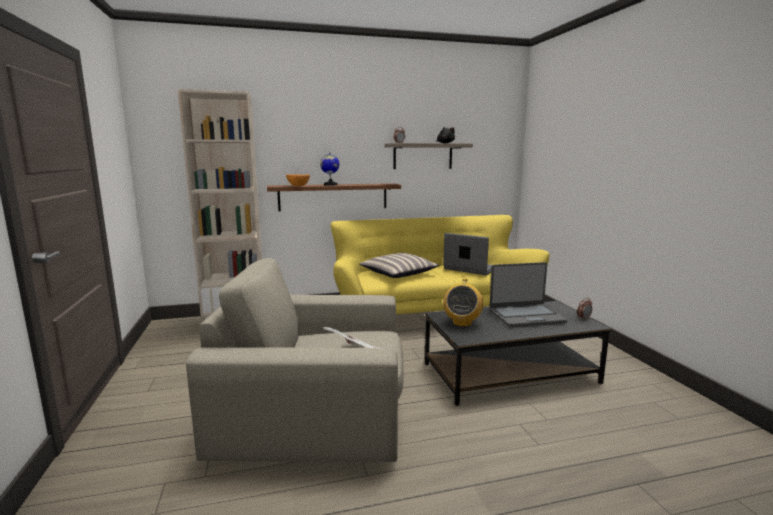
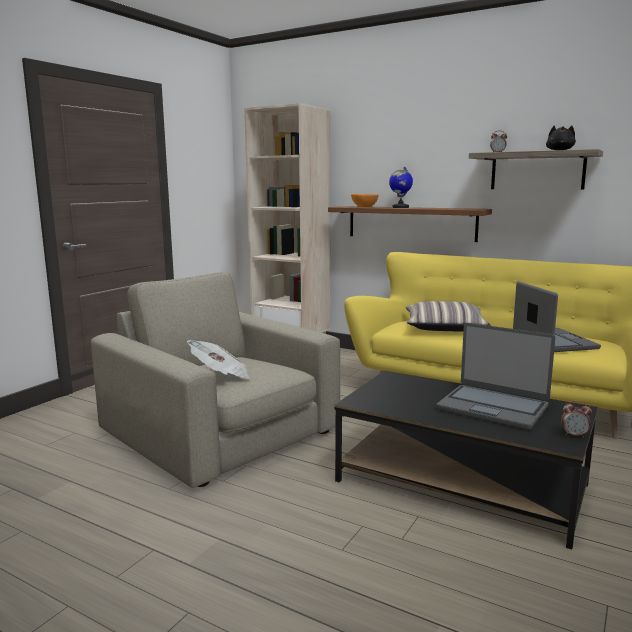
camera: 45 degrees right, 0 degrees up
radio [443,278,483,327] -> none

